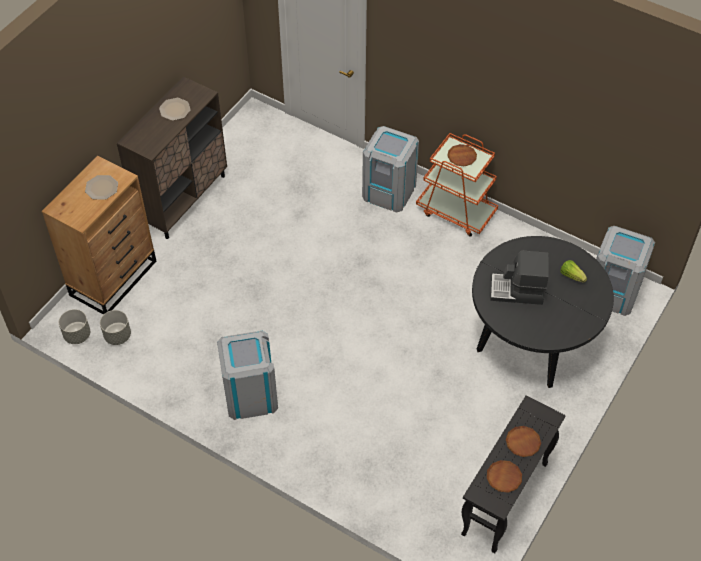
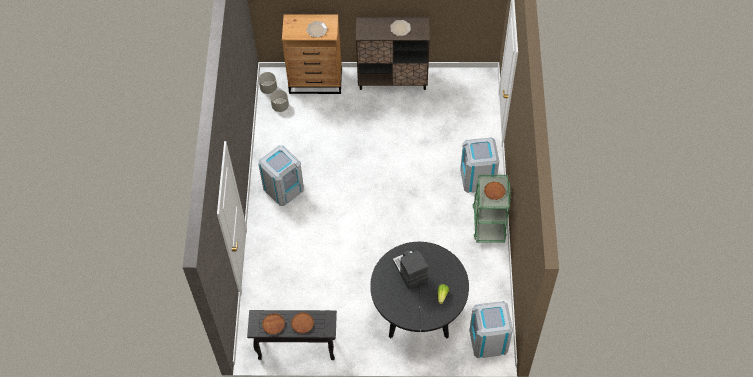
camera: 60 degrees right, 5 degrees up
orange cart [416,133,498,236] -> green cart [472,175,511,242]

